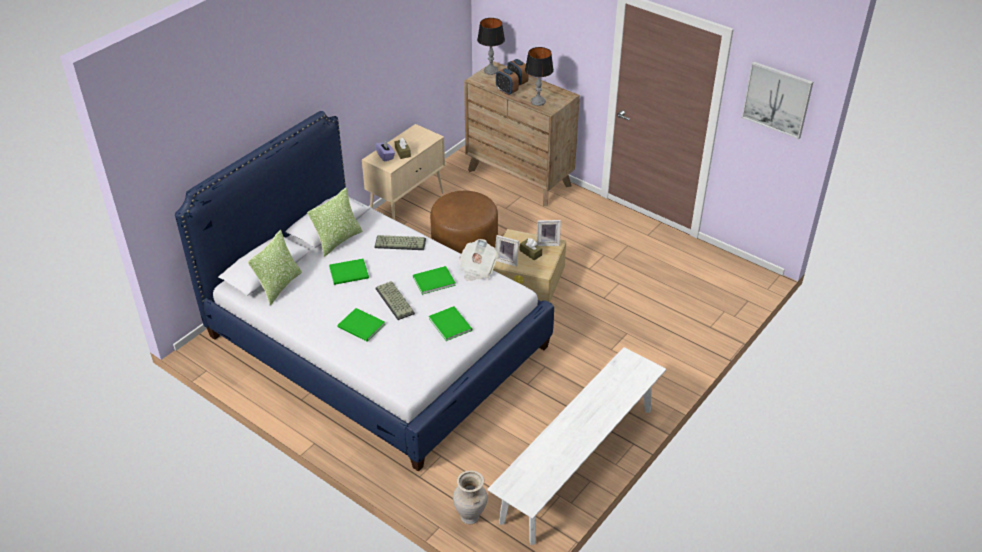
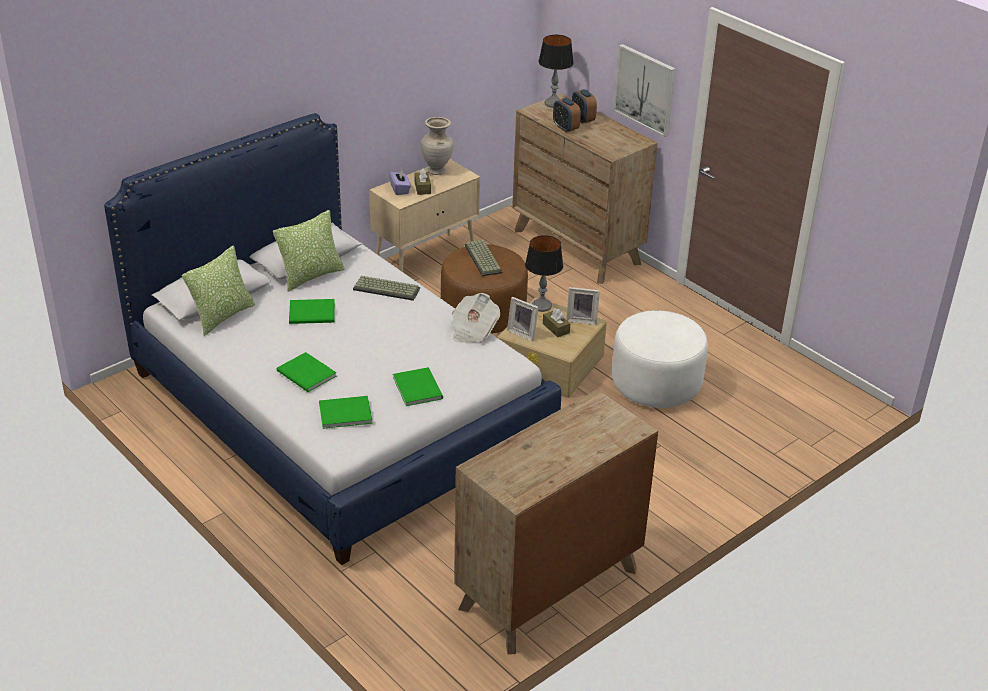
camera: 10 degrees right, 5 degrees down
keyboard [375,281,415,320] -> keyboard moved to [464,240,502,276]
green book [413,266,456,295] -> green book moved to [319,396,372,429]
beige vase [453,471,487,524] -> beige vase moved to [421,117,454,175]
white bench [487,347,666,545] -> brown dresser [454,389,658,655]
table lamp [525,47,554,106] -> table lamp moved to [525,235,563,312]
picture [742,62,813,139] -> picture moved to [613,44,676,137]
none -> white ottoman [612,310,708,408]

